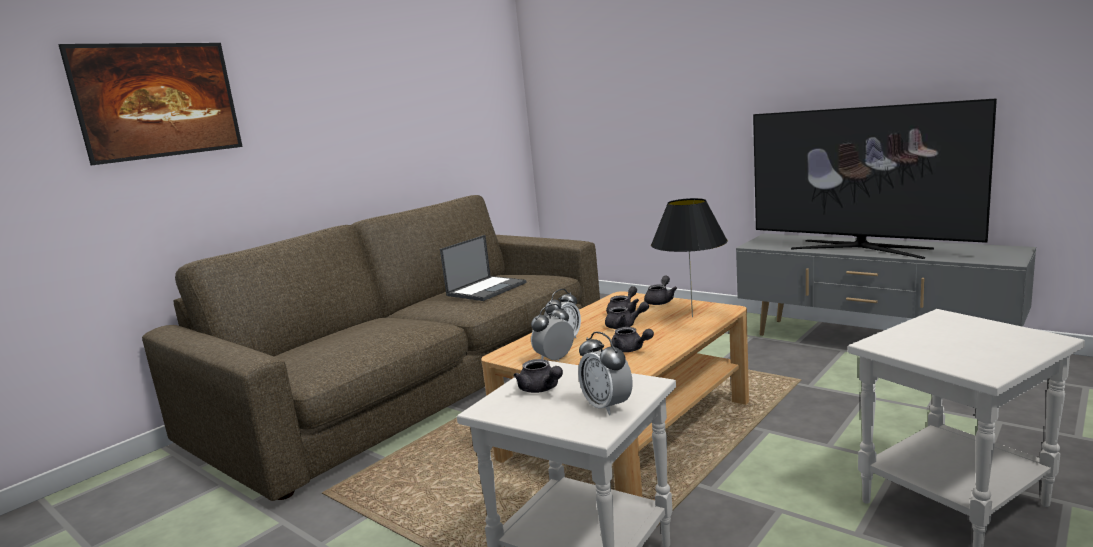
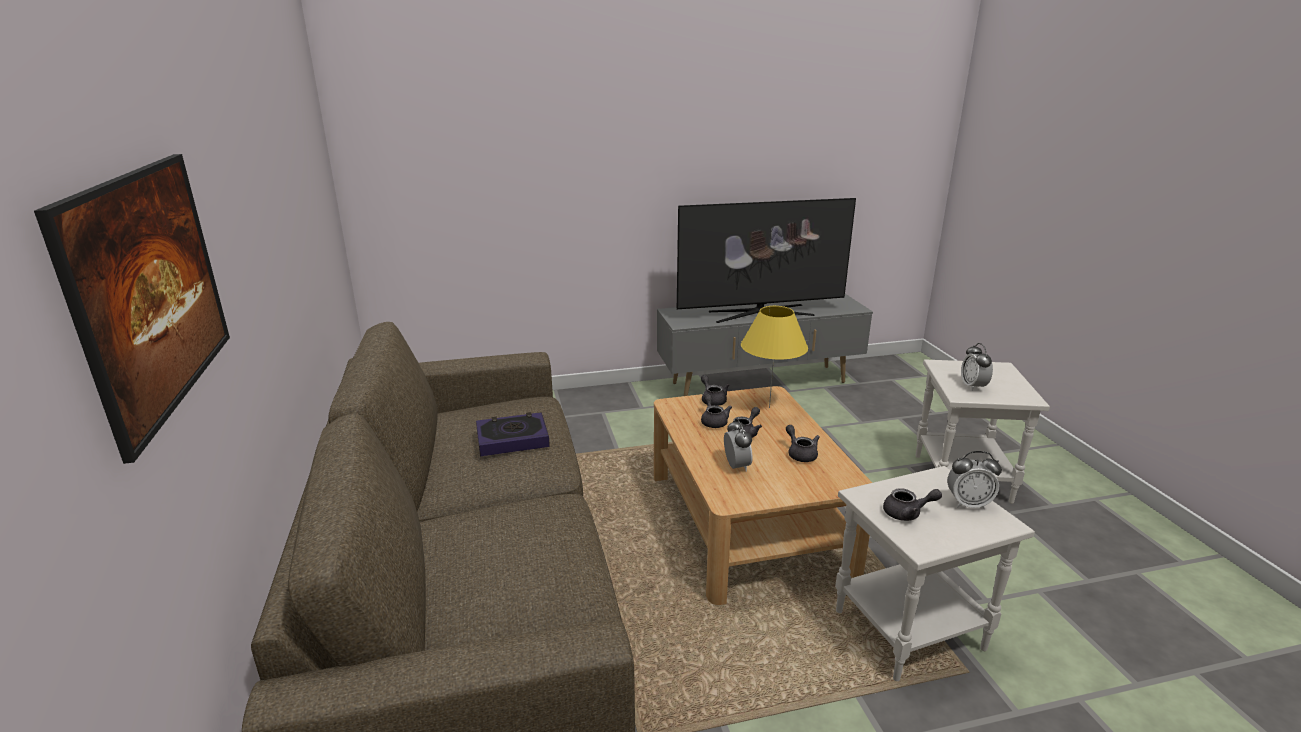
camera: 55 degrees left, 10 degrees up
laptop [440,235,527,301] -> book [476,412,550,456]
alarm clock [531,304,574,361] -> alarm clock moved to [961,343,993,391]
grey teapot [611,327,654,352] -> grey teapot turned 105 degrees counterclockwise [786,425,819,462]
black table lamp [651,198,728,317] -> yellow table lamp [741,306,808,408]

